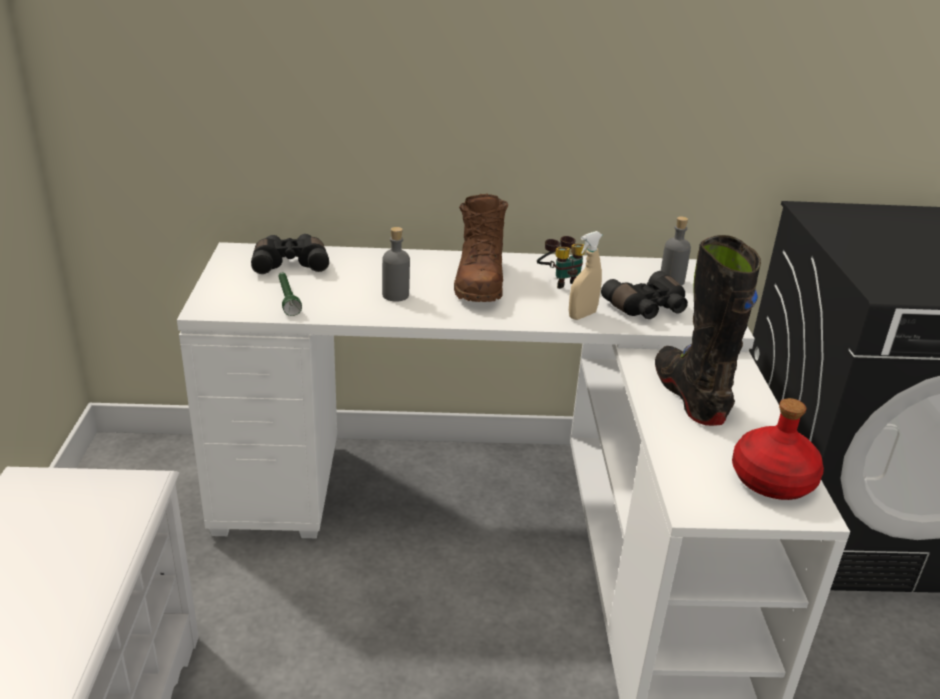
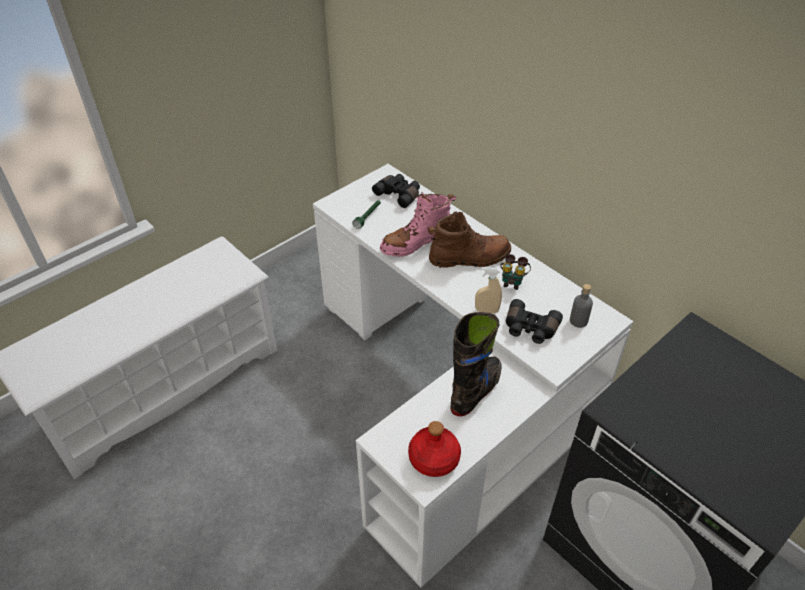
camera: 50 degrees right, 15 degrees up
grey bottle [382,227,410,302] -> pink boot [380,192,456,257]
brown boot [454,193,508,302] -> brown boot turned 150 degrees counterclockwise [428,212,511,268]

